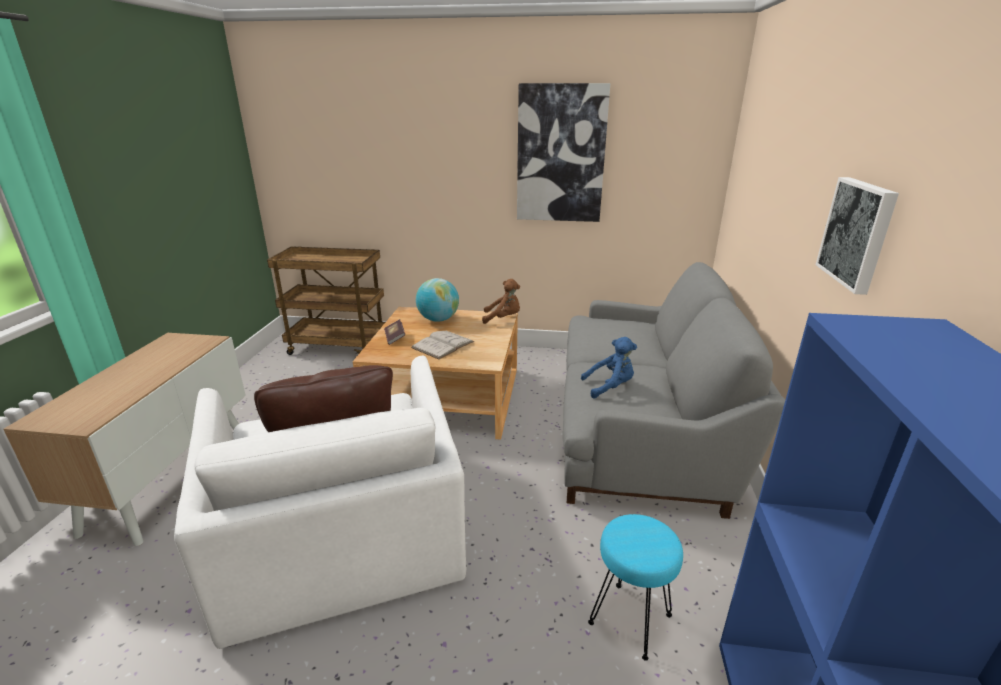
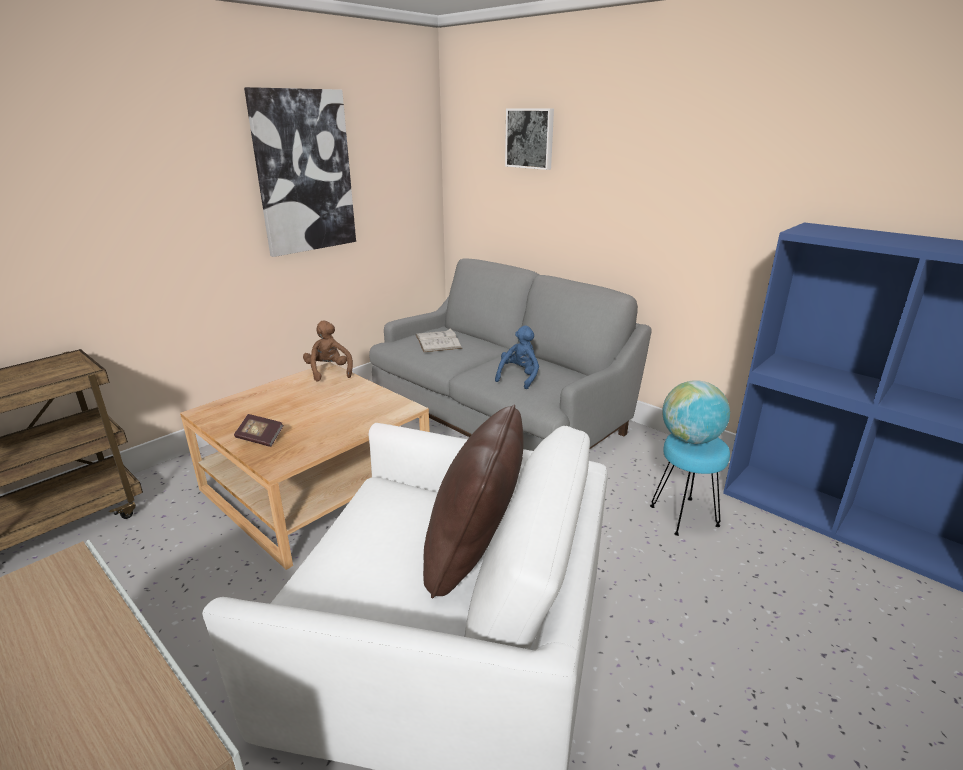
camera: 55 degrees left, 0 degrees up
white book [411,331,475,359] -> white book moved to [415,329,462,352]
globe [416,278,459,322] -> globe moved to [662,380,730,444]
brown plush toy [482,279,520,324] -> brown plush toy turned 60 degrees counterclockwise [303,321,353,382]
picture [816,177,899,295] -> picture moved to [505,108,554,170]

